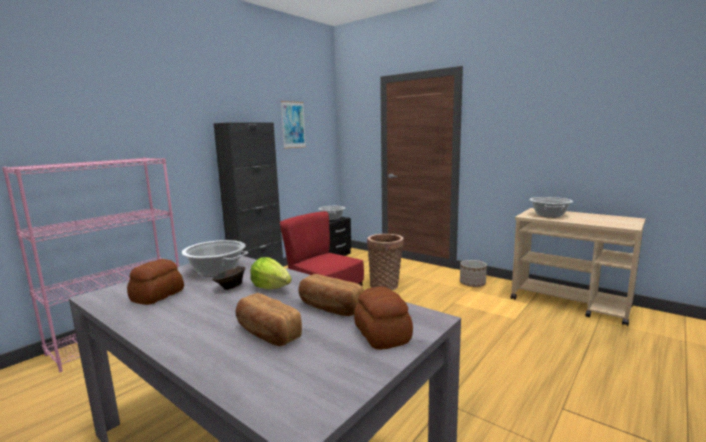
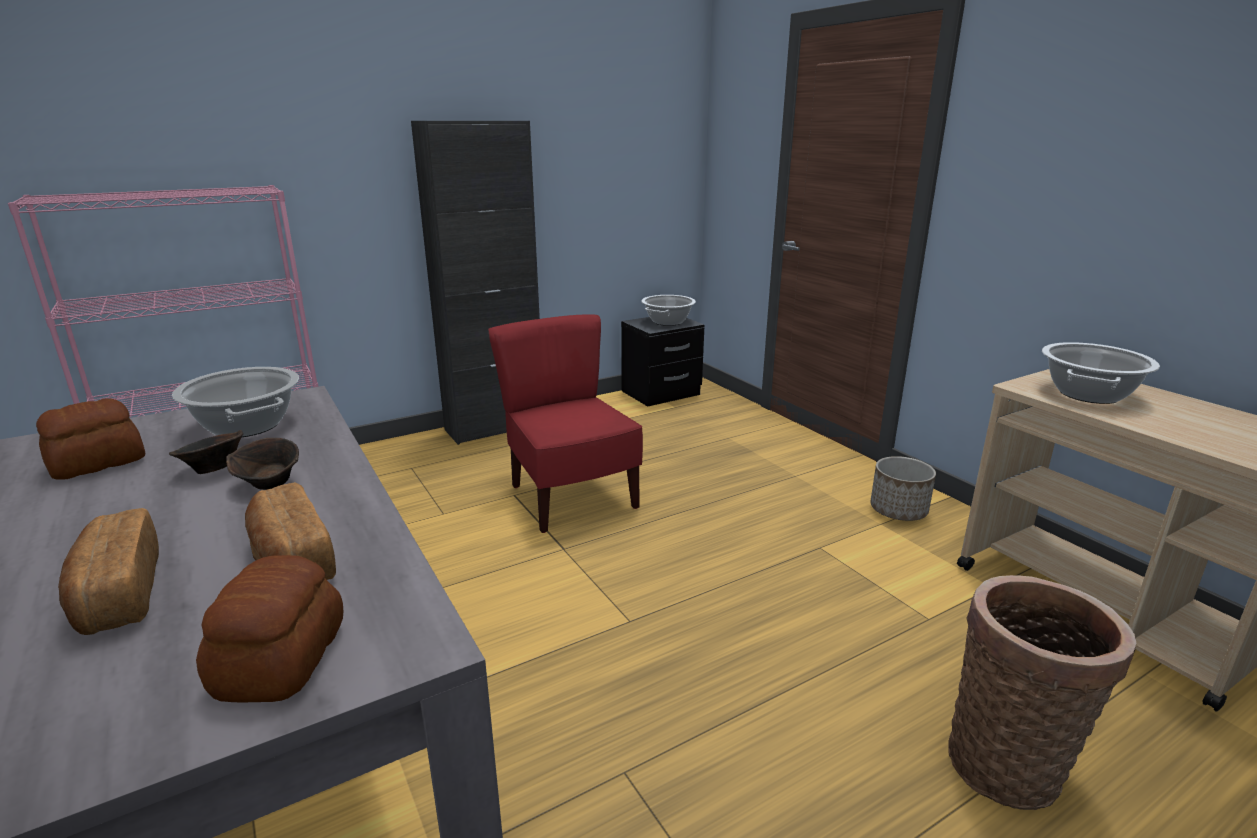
camera: 20 degrees right, 10 degrees up
lettuce [250,257,292,289] -> brown bowl [226,438,299,490]
picture [281,101,306,149] -> none
basket [367,234,404,290] -> basket moved to [948,575,1137,810]

